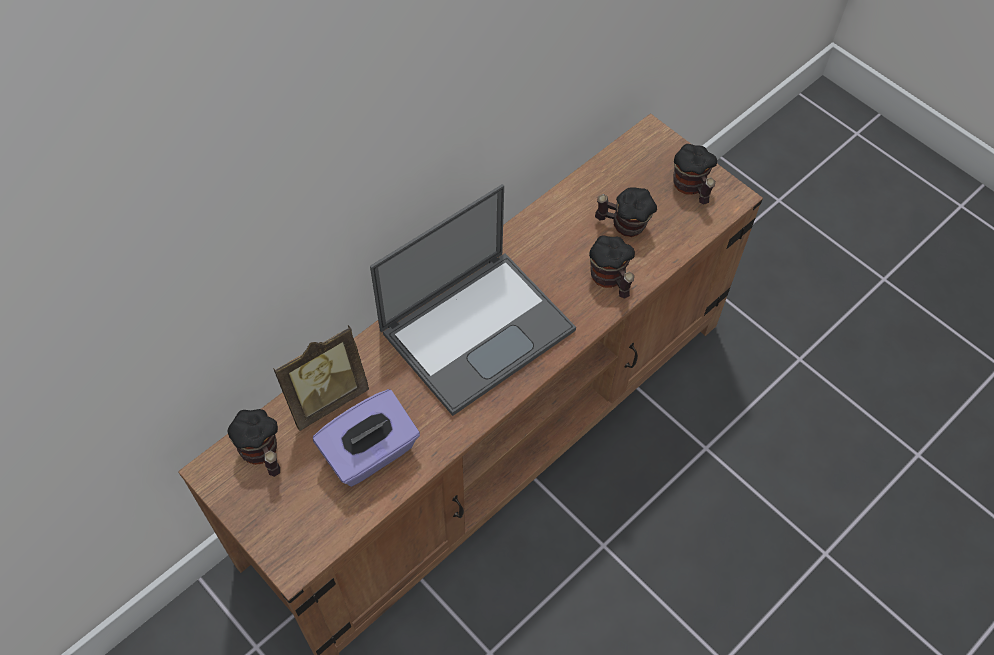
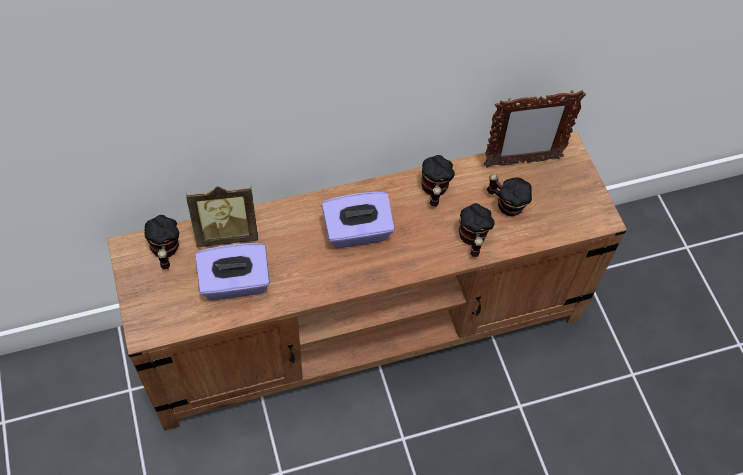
camera: 25 degrees right, 0 degrees up
laptop [370,184,576,416] -> purple tissue box [322,192,395,248]
mug [673,144,717,204] -> mug moved to [421,155,455,206]
none -> picture frame [484,90,586,168]

